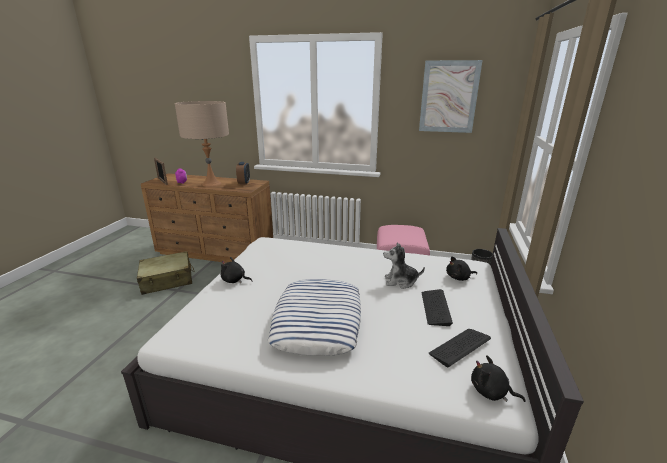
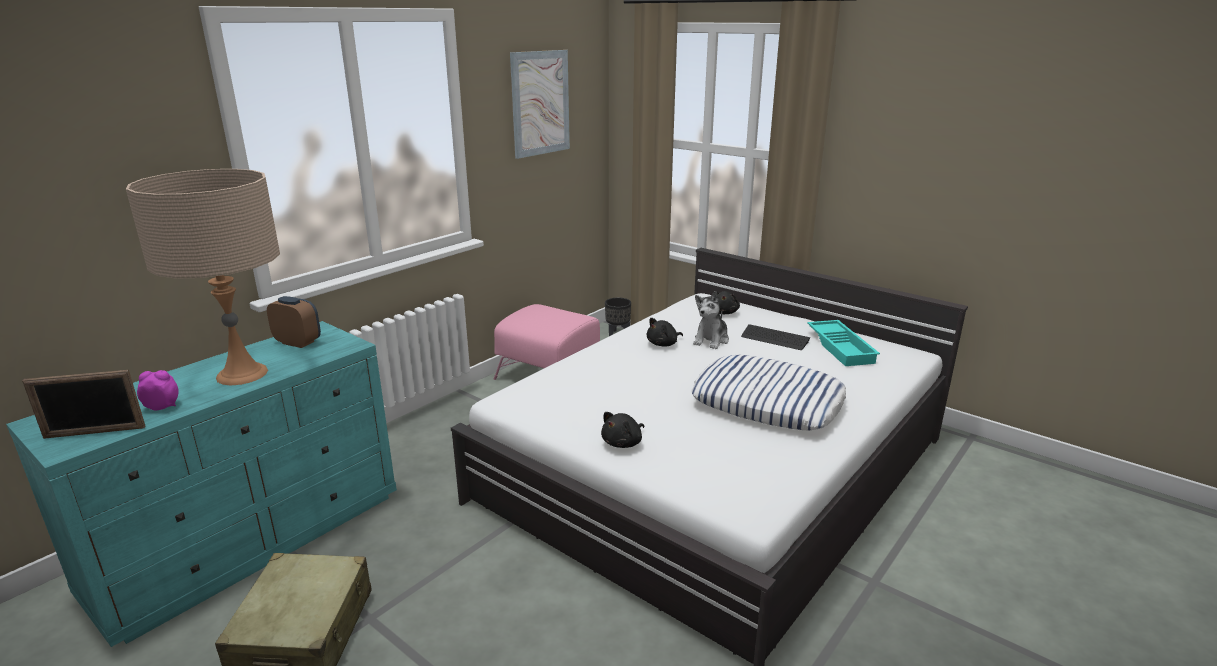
camera: 65 degrees left, 0 degrees up
brown dresser [141,173,273,263] -> turquoise dresser [6,321,397,647]
keyboard [429,329,491,367] -> turquoise tray [807,320,880,366]
black plush toy [471,355,526,402] -> black plush toy moved to [647,318,683,347]

